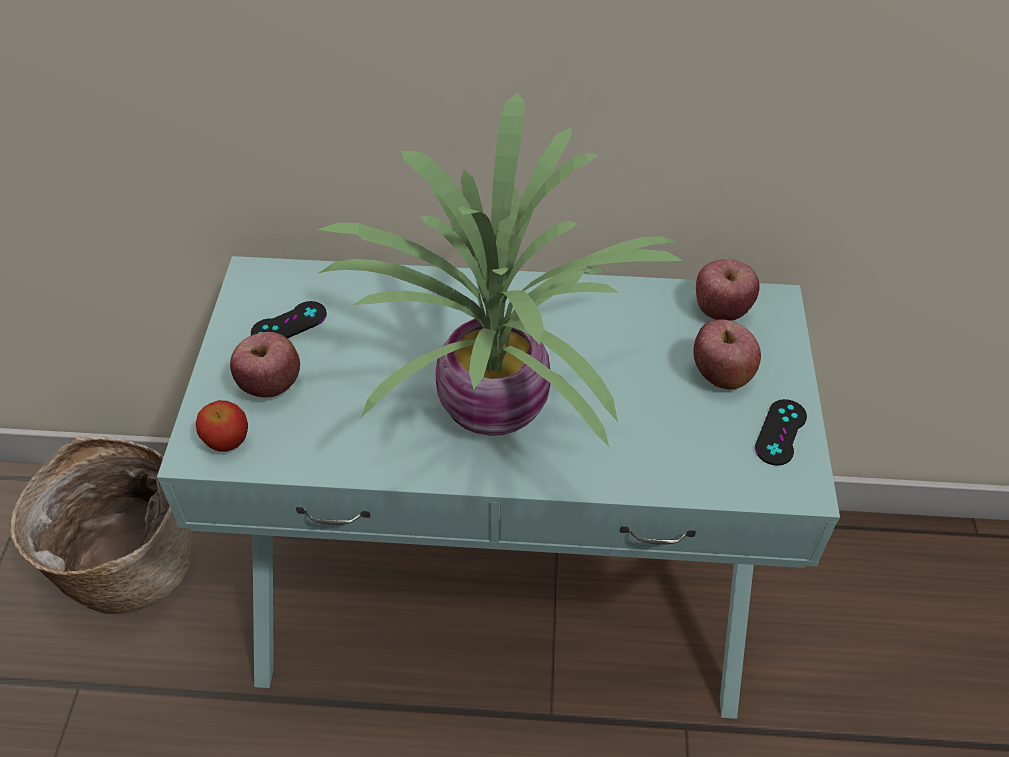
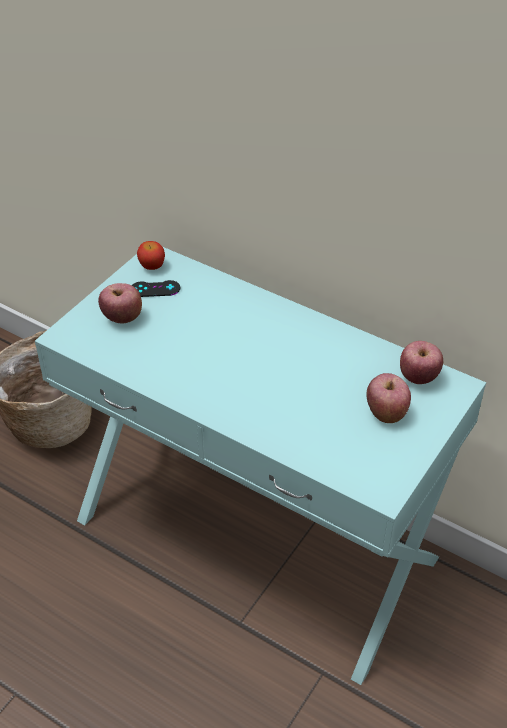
camera: 30 degrees right, 5 degrees down
apple [196,400,248,452] -> apple moved to [137,241,165,270]
potted plant [317,93,684,447] -> none
black game controller [755,399,807,466] -> none

